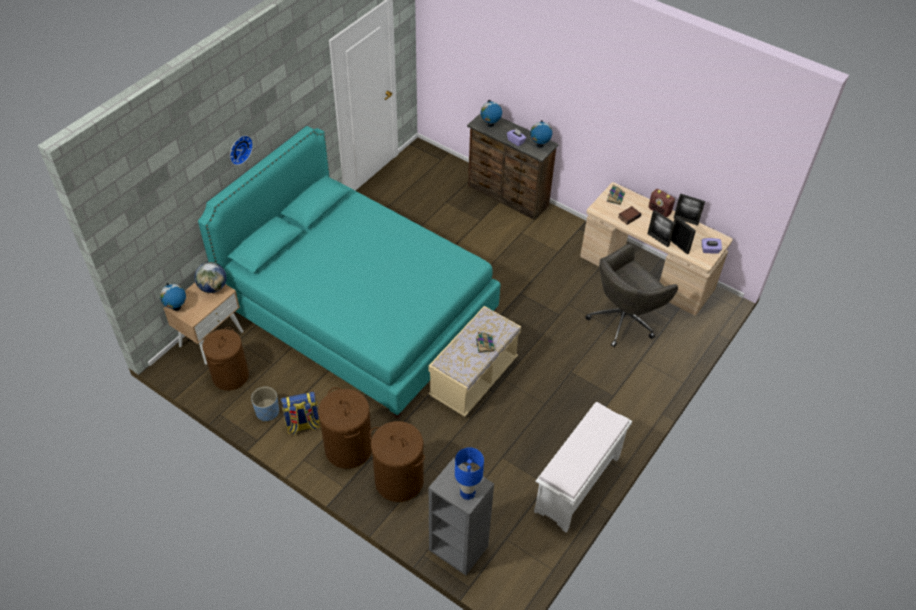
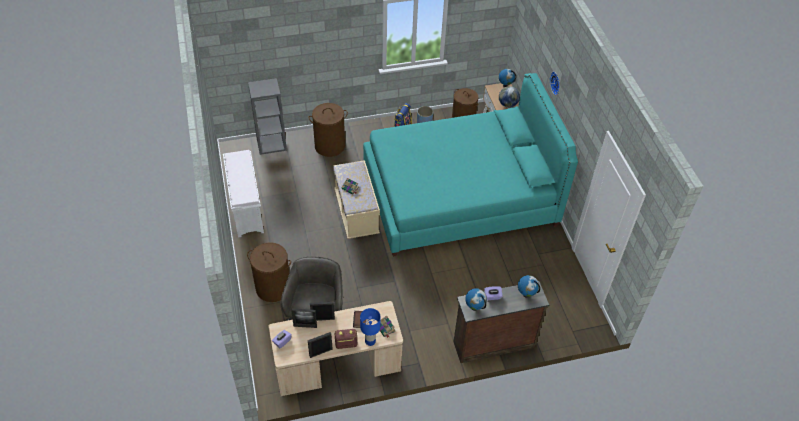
camera: 130 degrees right, 0 degrees up
brown laundry basket [318,387,372,469] -> brown laundry basket moved to [247,242,291,302]
blue table lamp [455,447,484,500] -> blue table lamp moved to [360,308,380,346]

